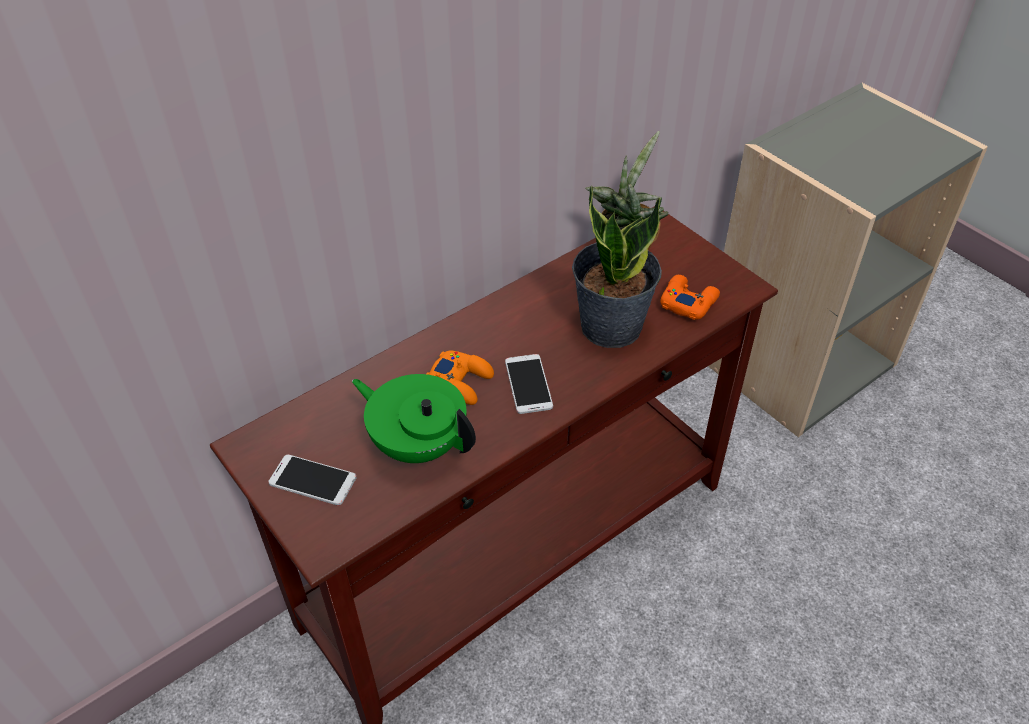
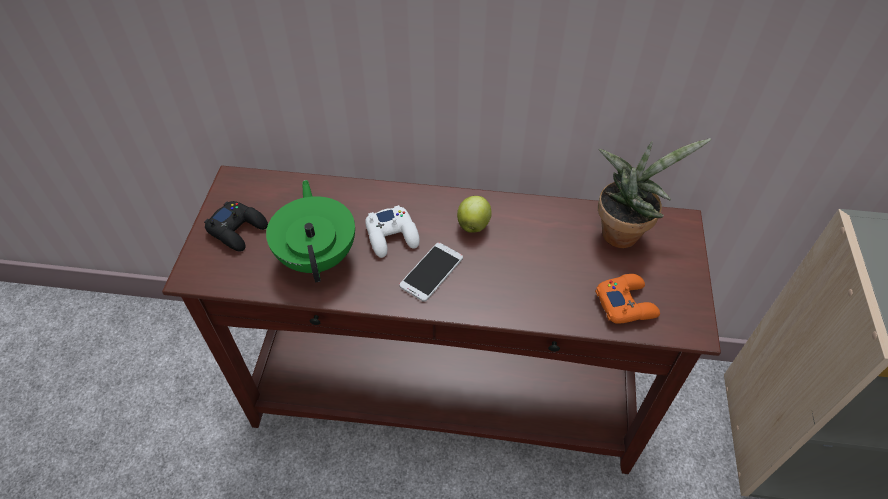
camera: 45 degrees right, 5 degrees up
phone [268,455,357,505] -> black game controller [204,201,268,252]
orange game controller [427,350,494,405] -> white game controller [365,205,420,258]
potted plant [572,185,662,348] -> none
none -> apple [457,196,492,233]

